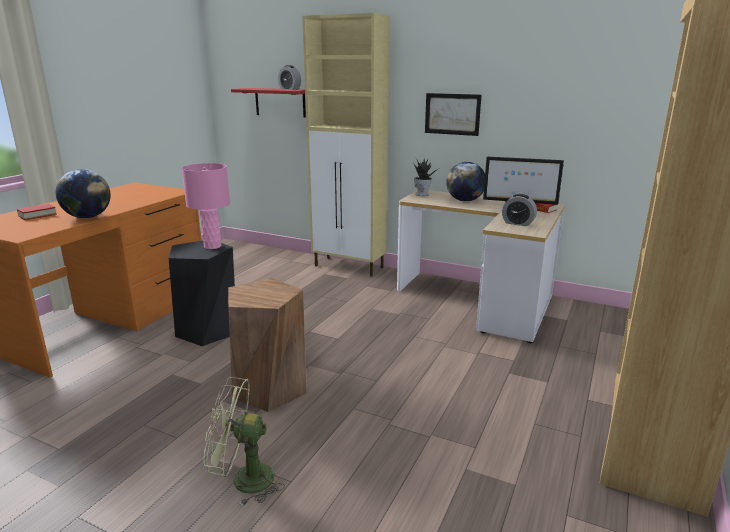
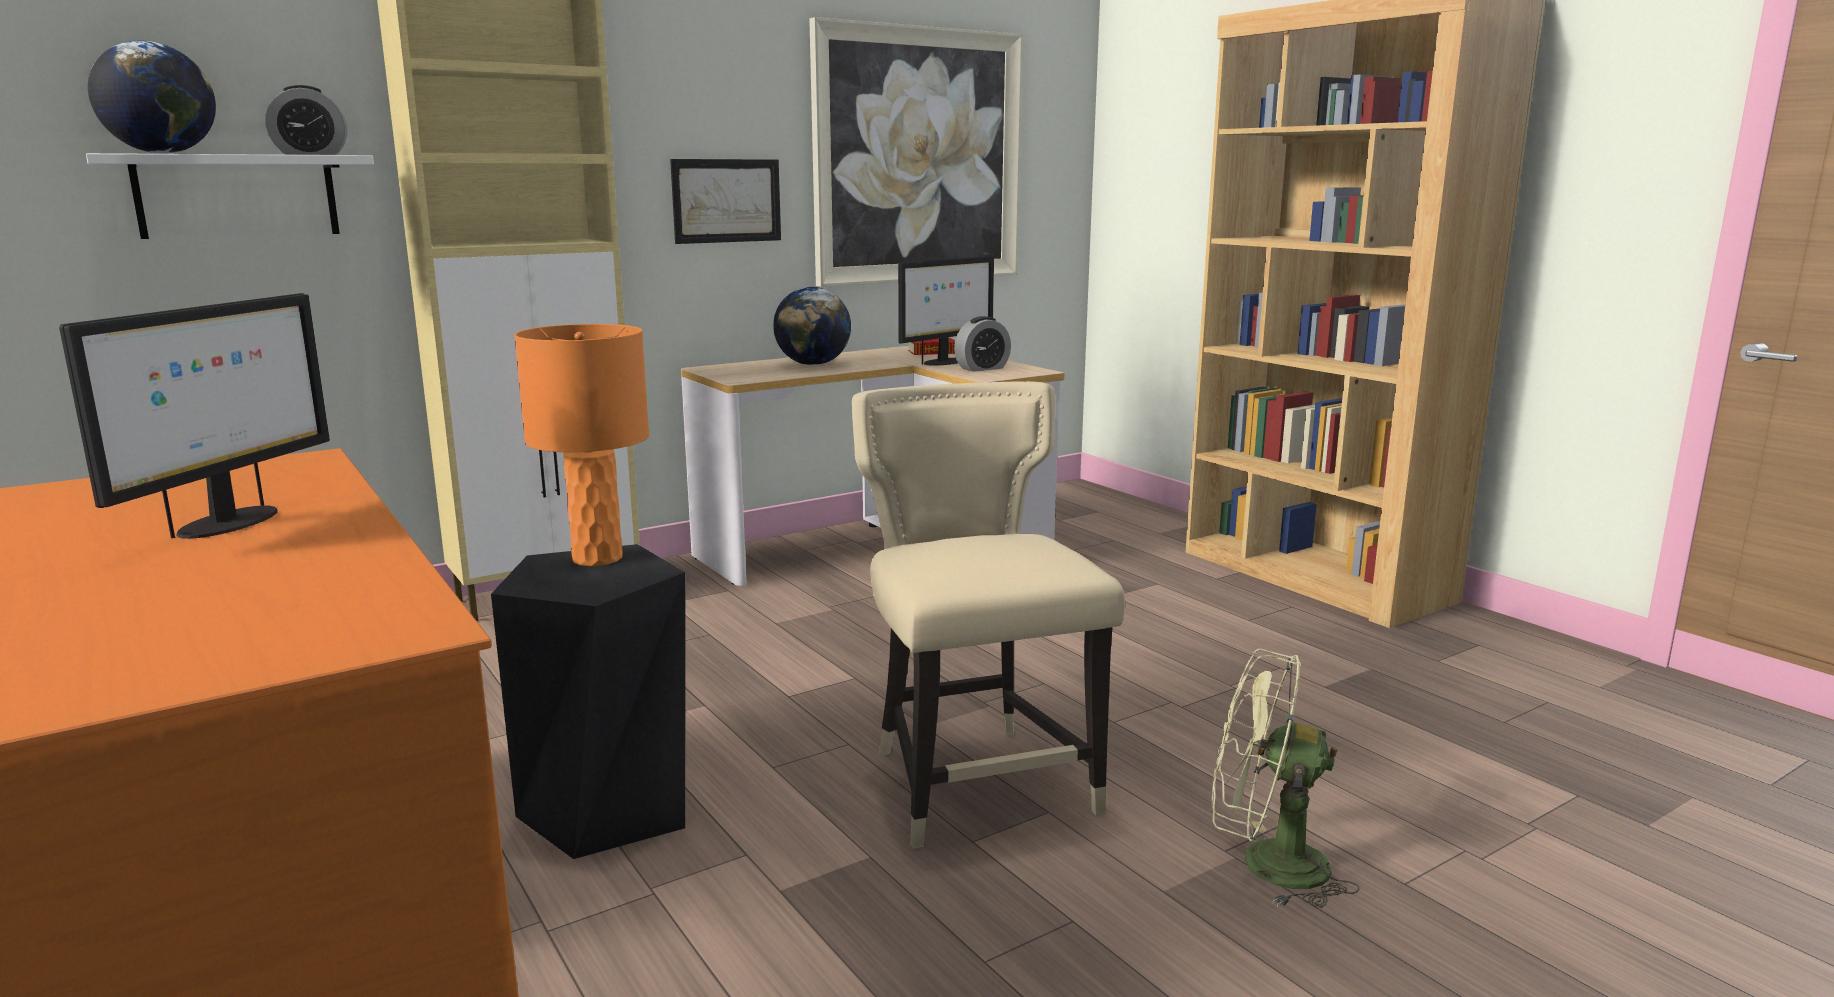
camera: 60 degrees left, 5 degrees down
book [17,204,57,220] -> none
globe [56,169,110,218] -> globe moved to [88,41,216,153]
pink table lamp [182,163,230,249] -> orange table lamp [514,324,649,566]
green fan [204,377,285,506] -> green fan turned 75 degrees clockwise [1212,649,1359,908]
brown stool [228,278,307,412] -> beige chair [852,381,1125,849]
red shelf [231,88,306,118] -> white shelf [86,153,374,239]
potted plant [413,157,438,196] -> none
none -> monitor [59,293,330,539]
none -> picture [809,17,1023,287]

